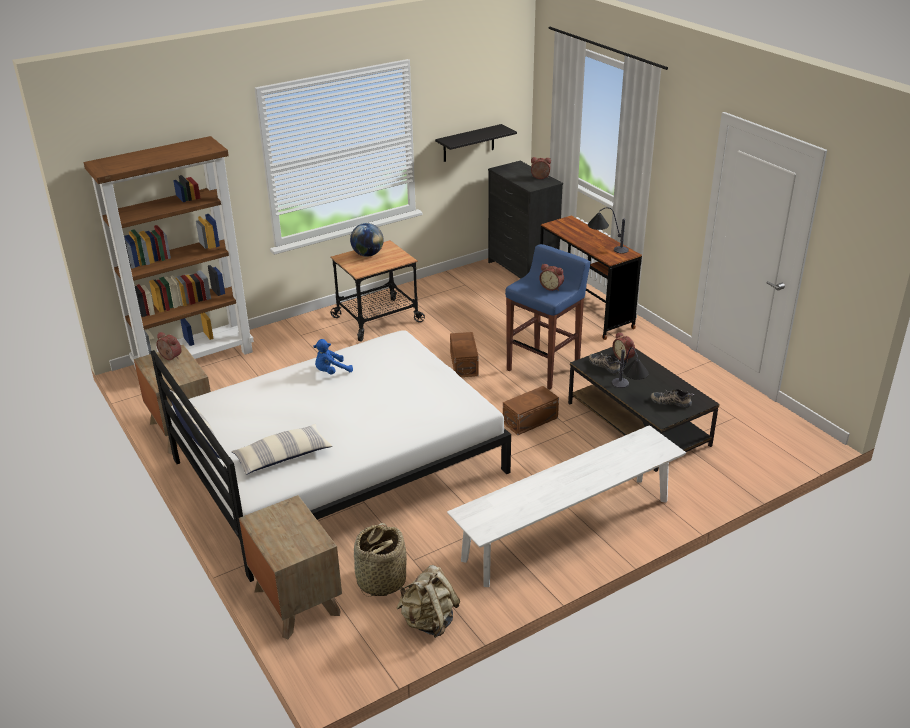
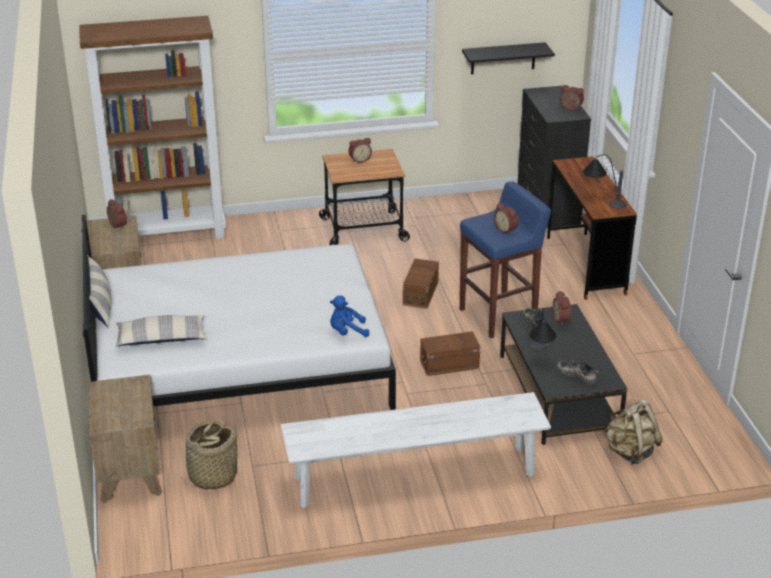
camera: 20 degrees right, 0 degrees up
blue plush toy [313,339,353,375] -> blue plush toy moved to [330,296,370,337]
globe [350,223,384,257] -> alarm clock [349,138,372,163]
beige backpack [397,565,460,638] -> beige backpack moved to [603,399,663,465]

